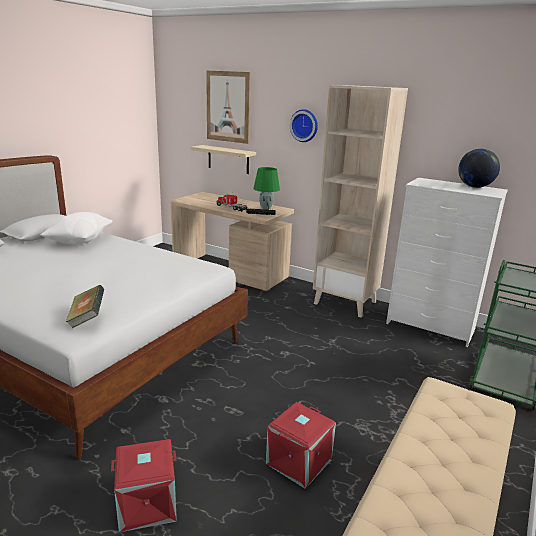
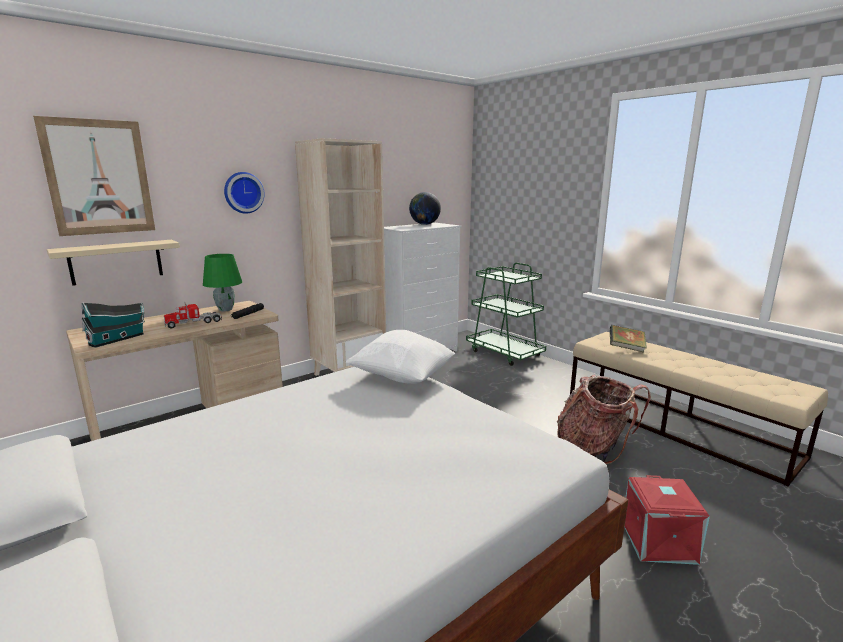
camera: 70 degrees left, 5 degrees down
white pillow [40,212,112,244] -> white pillow moved to [346,330,455,384]
book [66,285,104,328] -> book moved to [610,325,647,352]
red storage box [266,402,336,489] -> backpack [557,375,651,464]
none -> toy house [82,302,145,348]

